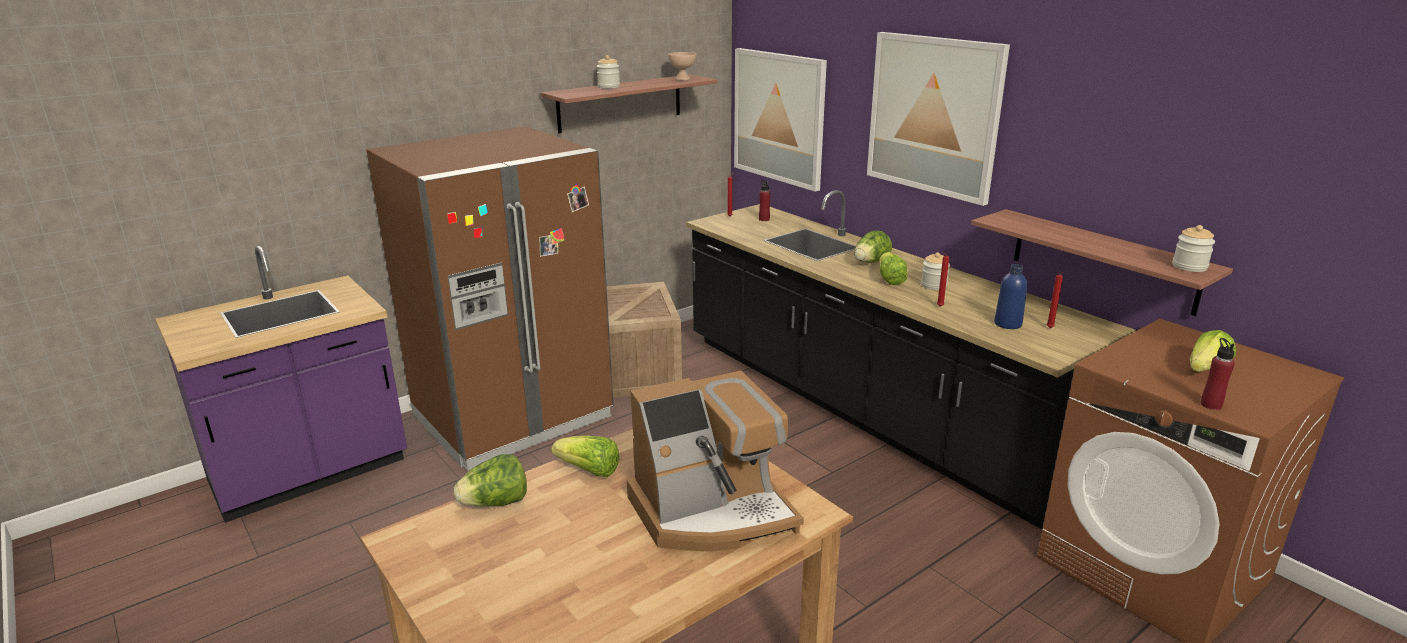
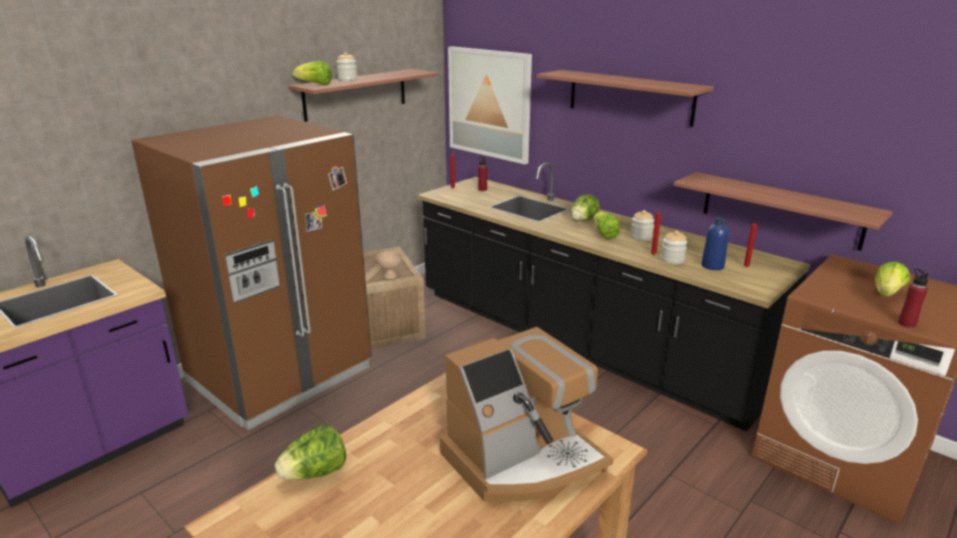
camera: 10 degrees left, 0 degrees up
lettuce [551,436,620,477] -> lettuce moved to [293,61,332,85]
beige bowl [668,52,697,81] -> beige bowl moved to [376,251,402,279]
picture [867,32,1010,206] -> shelf [537,70,714,127]
jar [1173,225,1215,272] -> jar moved to [661,231,687,264]

